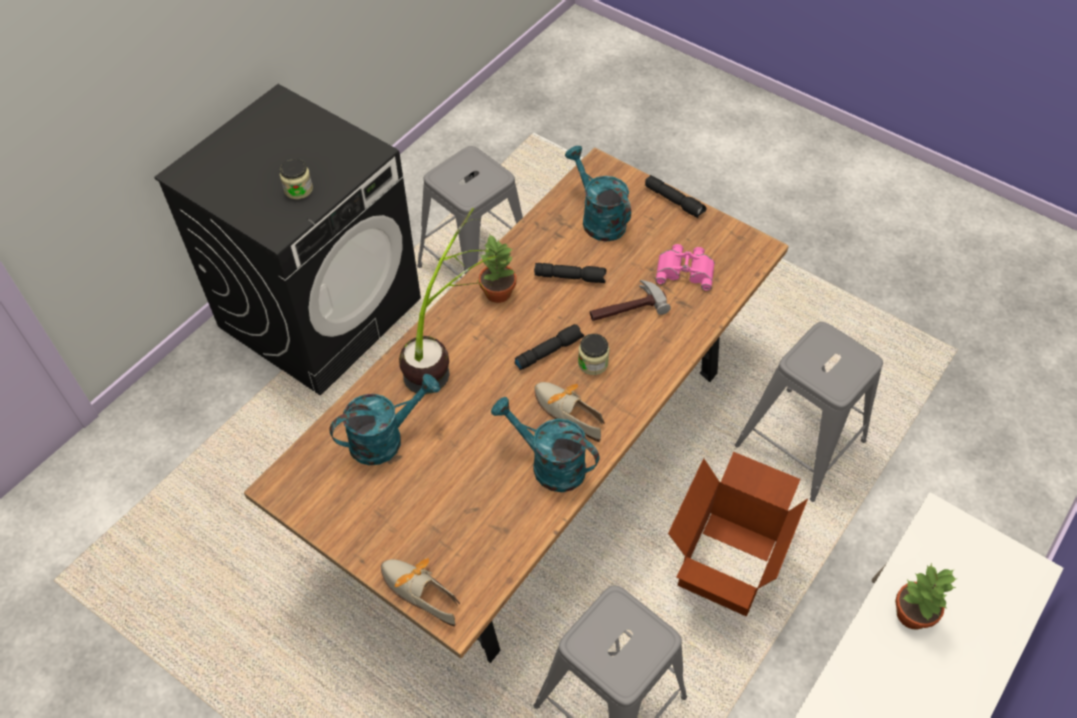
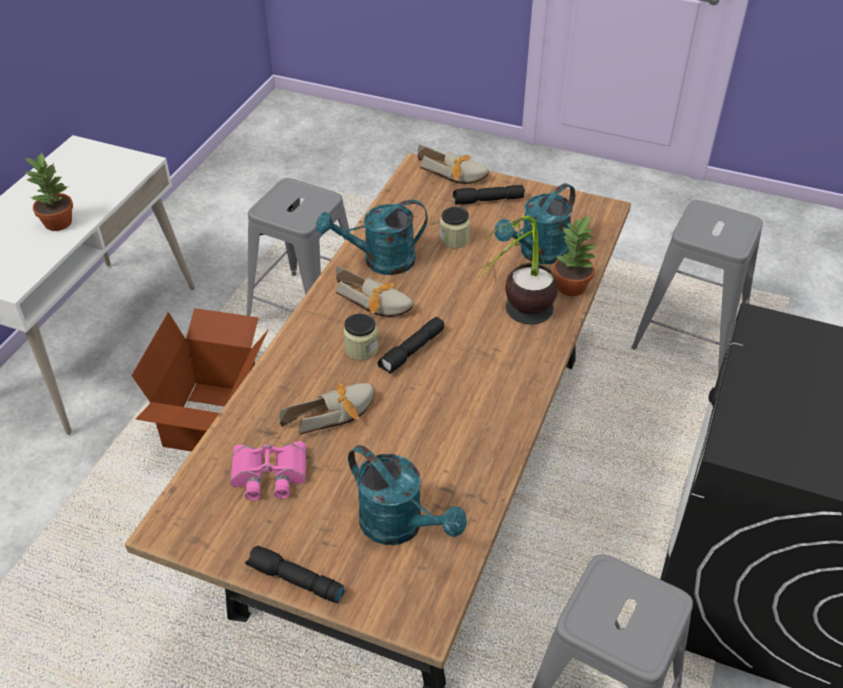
camera: 165 degrees right, 10 degrees down
jar [279,159,313,199] -> jar moved to [440,207,470,248]
potted plant [479,233,516,303] -> potted plant moved to [553,216,597,296]
turquoise watering can [491,397,599,492] -> turquoise watering can turned 150 degrees clockwise [316,200,428,275]
black flashlight [534,263,606,283] -> black flashlight moved to [453,185,525,205]
hammer [590,280,671,321] -> shoe [280,383,375,435]
grey stool [735,322,883,502] -> grey stool moved to [631,200,763,375]

